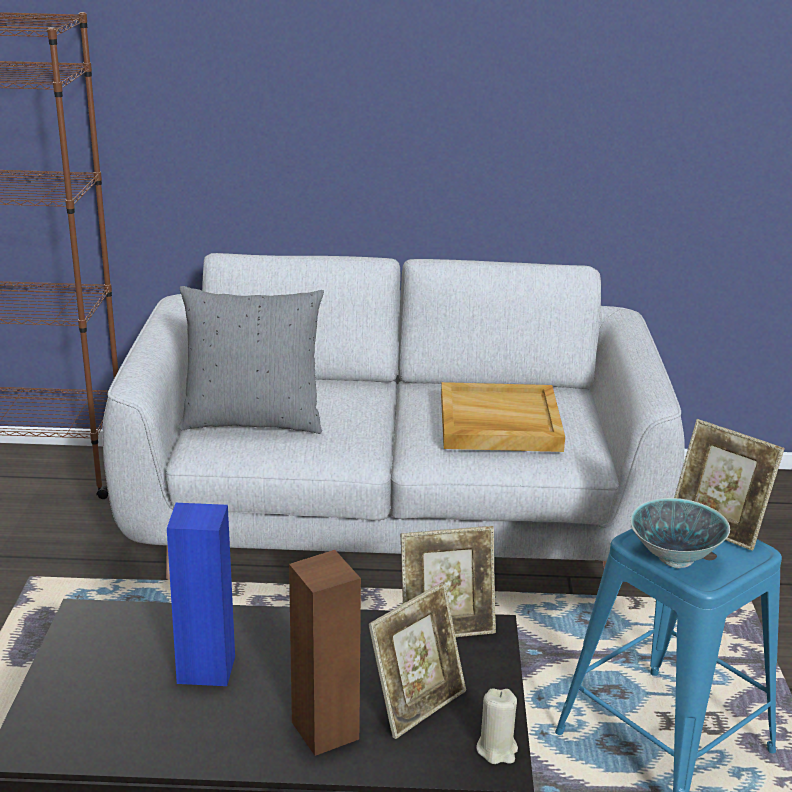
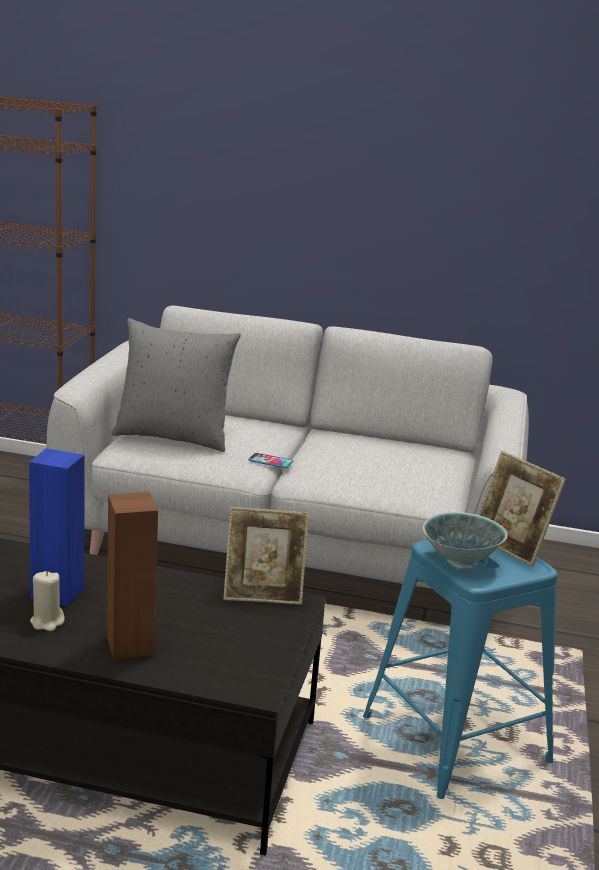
camera: 10 degrees right, 5 degrees down
picture frame [368,582,466,739] -> none
beige tray [441,382,565,452] -> none
beige candle [476,688,518,764] -> beige candle moved to [30,571,65,631]
none -> phone [248,453,293,468]

